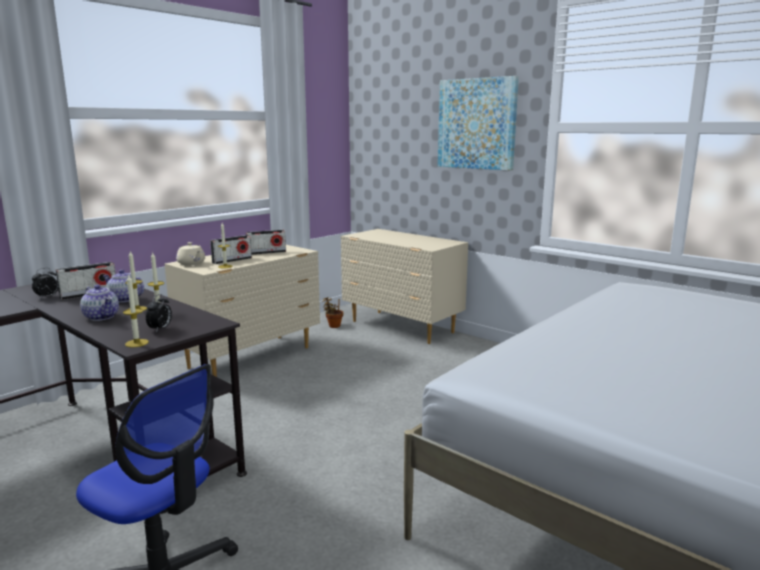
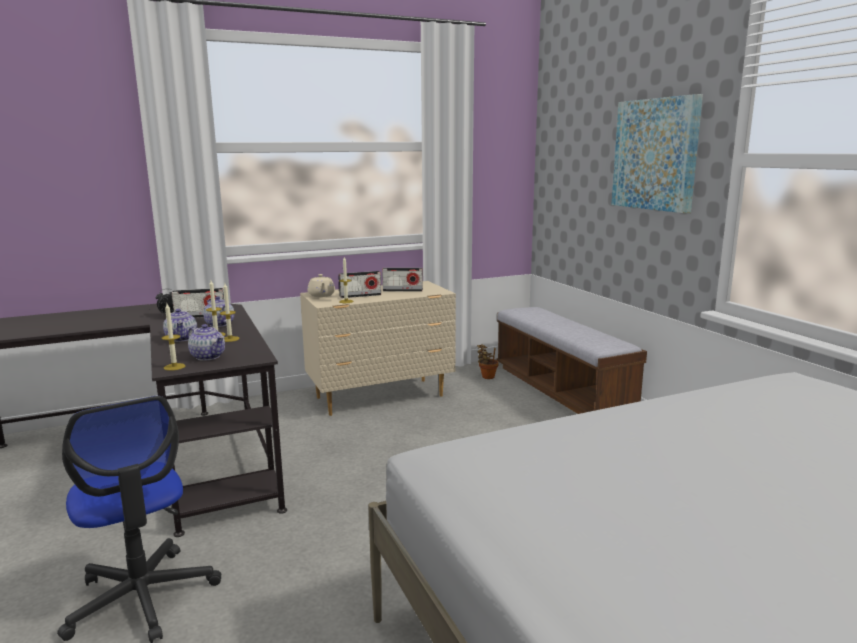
camera: 25 degrees right, 0 degrees up
alarm clock [146,294,172,332] -> teapot [188,324,225,361]
beige dresser [341,229,468,344] -> bench [496,307,647,414]

